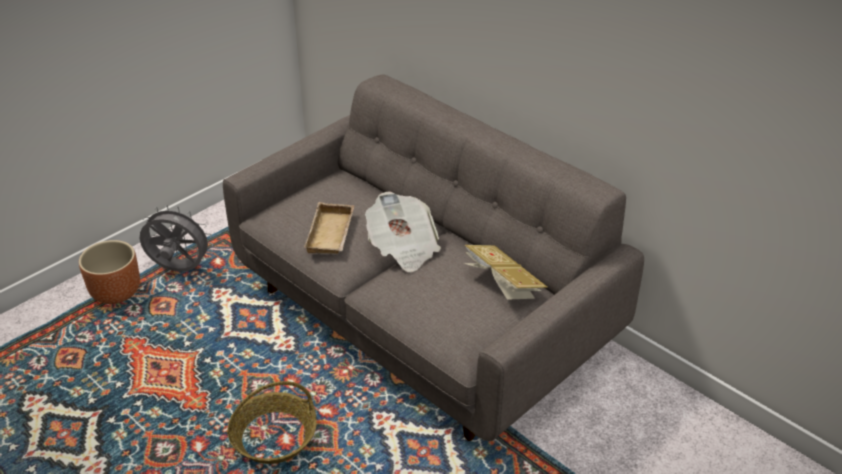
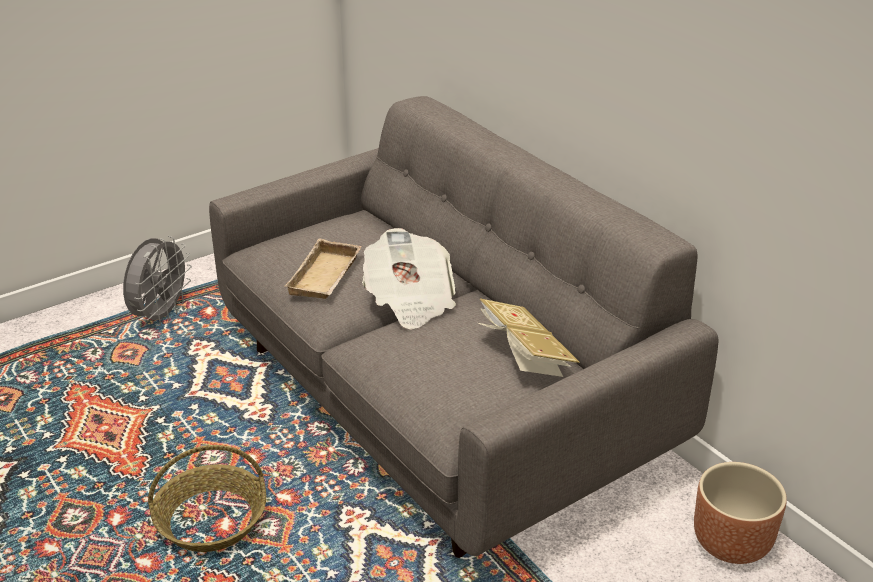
camera: 10 degrees right, 5 degrees down
brown planter [79,240,140,304] -> brown planter moved to [694,462,787,564]
grey fan [140,205,213,272] -> grey fan turned 90 degrees clockwise [123,236,192,326]

